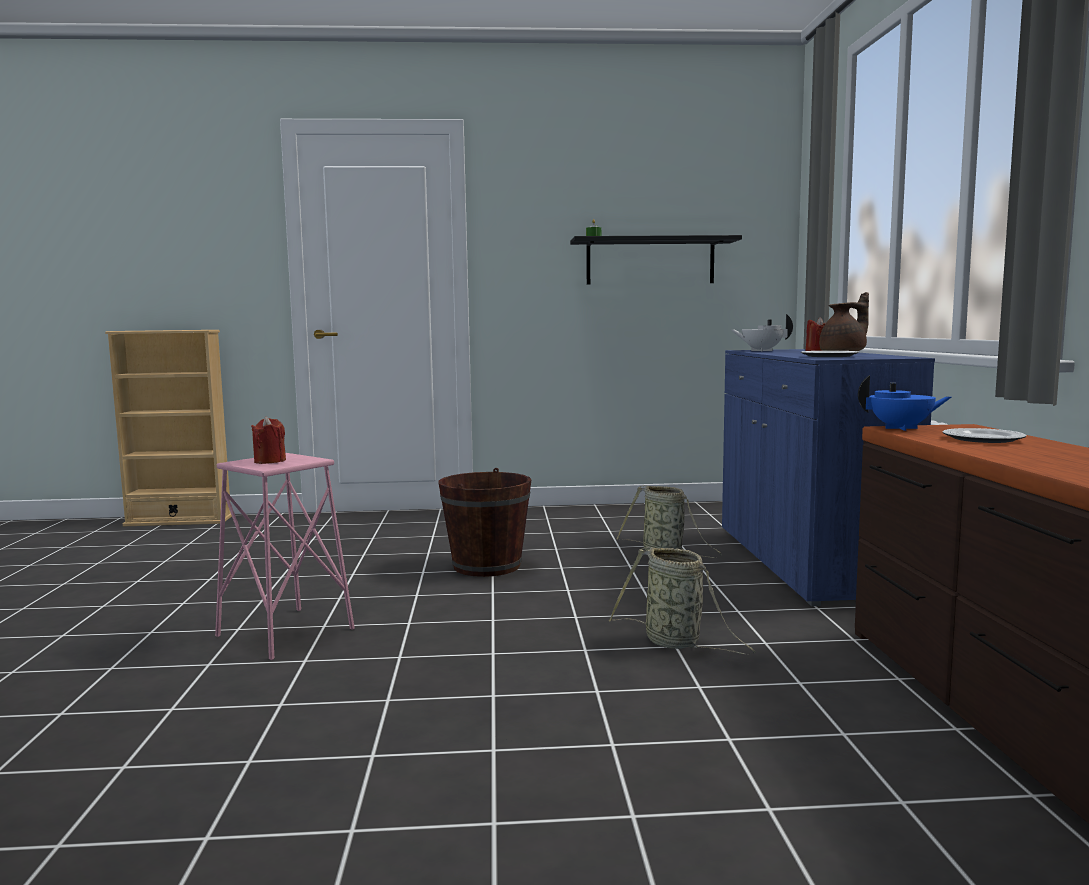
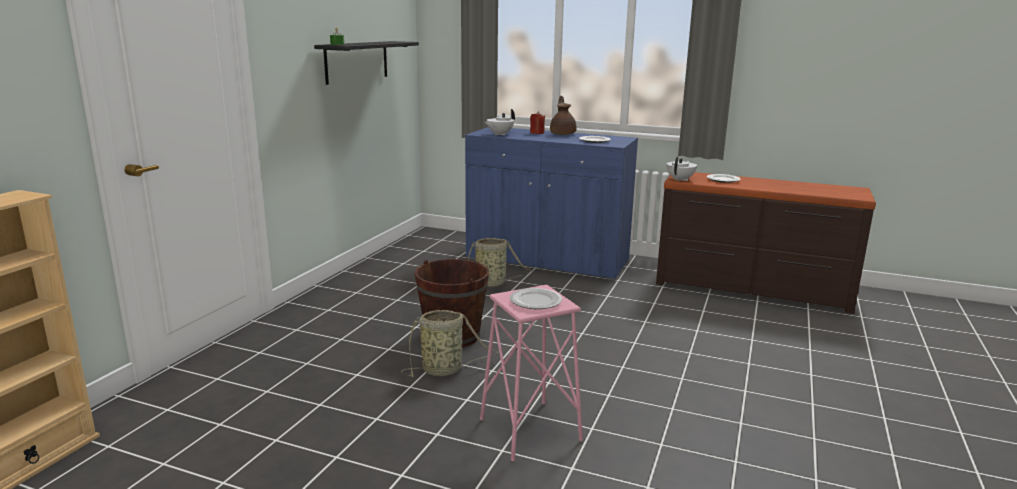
camera: 65 degrees left, 10 degrees up
red candle [251,416,286,464] -> plate [509,288,562,309]
basket [609,547,755,654] -> basket moved to [401,310,499,377]
blue teapot [858,375,951,431] -> white teapot [667,156,697,181]

